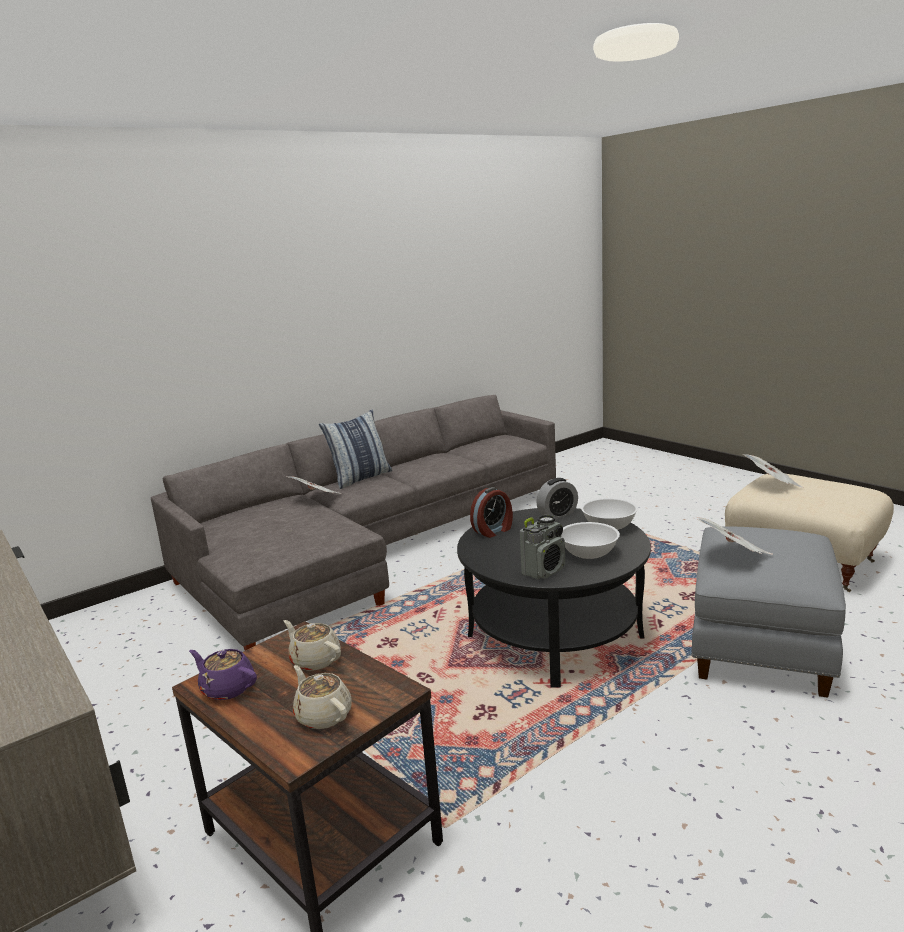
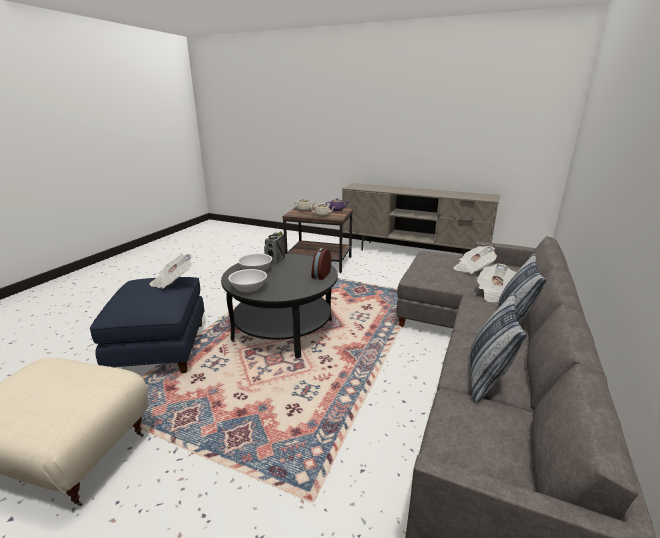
camera: 150 degrees right, 5 degrees up
alarm clock [536,478,578,519] -> none
grey ottoman [691,526,846,698] -> blue ottoman [90,277,205,373]
newspaper [743,454,804,488] -> newspaper moved to [453,246,497,274]
none -> pillow [470,292,527,402]

